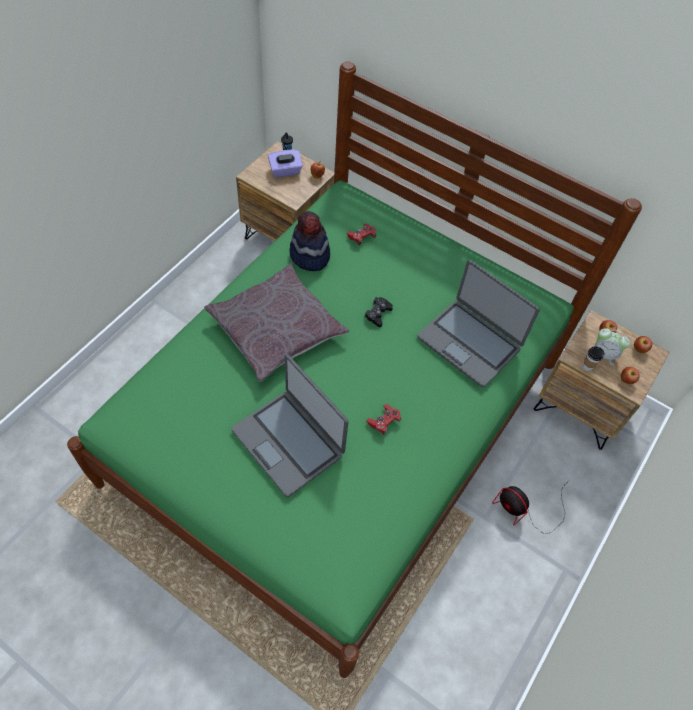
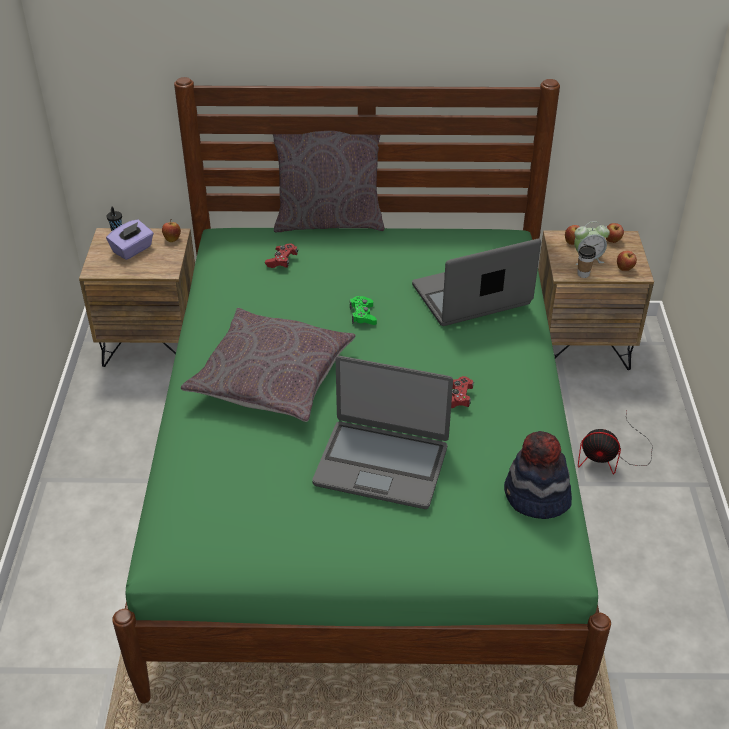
camera: 30 degrees left, 15 degrees down
hat [290,211,330,271] -> hat moved to [504,431,572,519]
black game controller [364,297,393,327] -> green game controller [350,296,377,325]
laptop [418,260,540,387] -> laptop turned 150 degrees clockwise [412,239,541,326]
none -> grey pillow [273,131,385,232]

